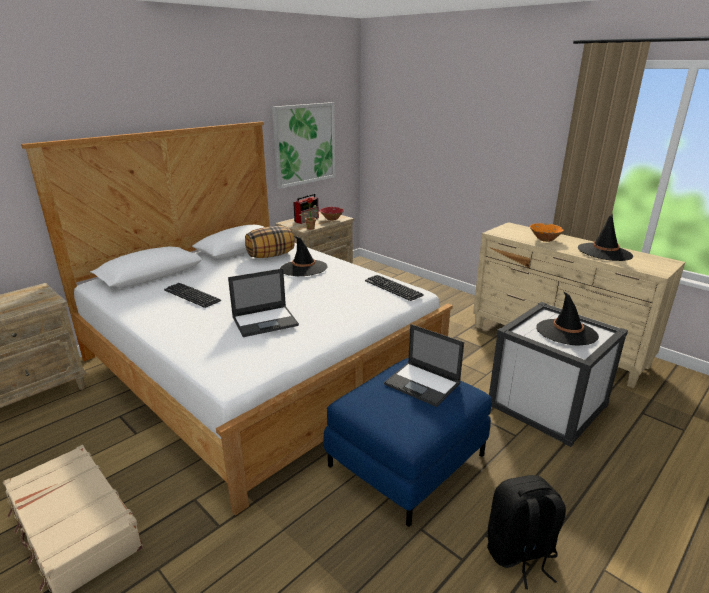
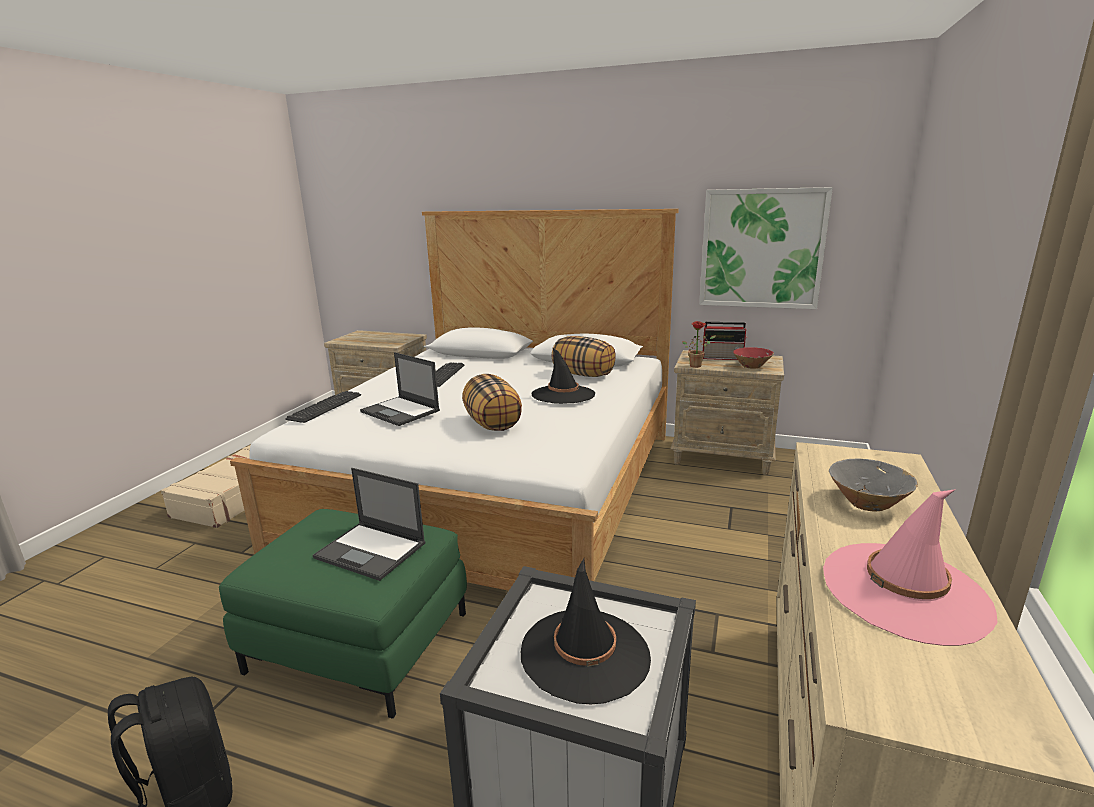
camera: 65 degrees right, 5 degrees down
blue ottoman [324,358,492,527] -> green ottoman [219,509,467,719]
keyboard [365,275,424,301] -> keyboard moved to [285,391,361,423]
laptop [384,324,464,407] -> laptop turned 75 degrees counterclockwise [313,468,425,581]
orange bowl [530,223,564,242] -> grey bowl [829,458,918,512]
black hat [578,213,633,261] -> pink hat [823,489,997,646]
none -> pillow [462,374,522,431]

